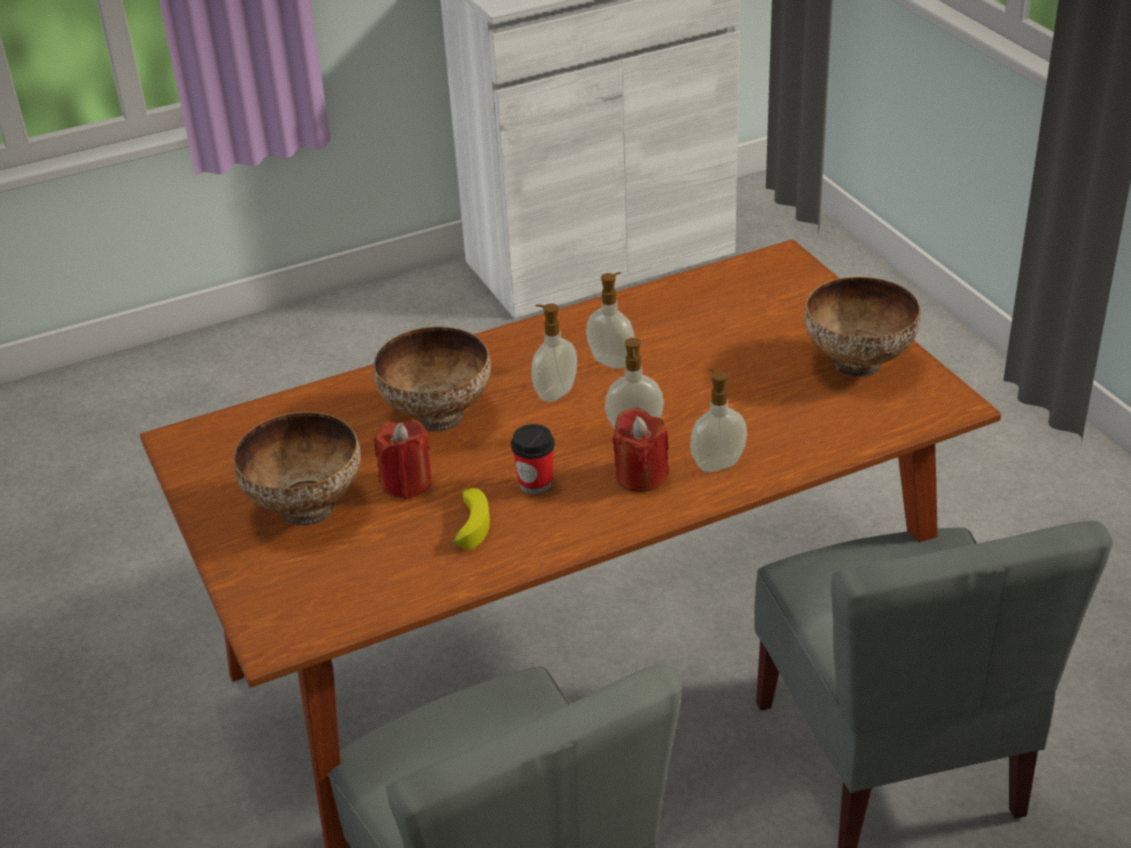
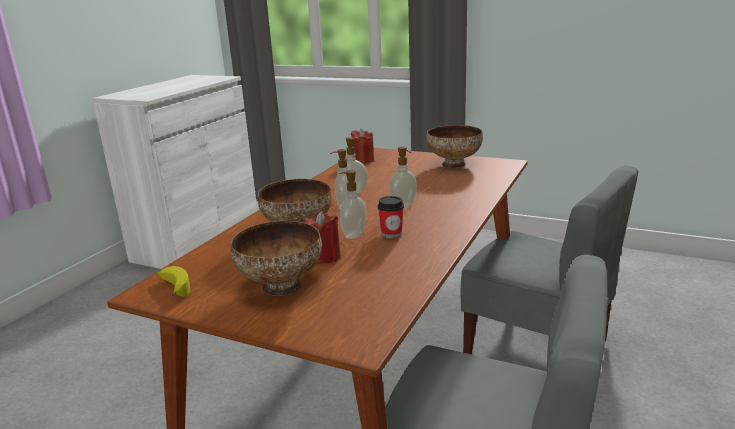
camera: 40 degrees left, 15 degrees down
banana [450,488,490,550] -> banana moved to [156,266,190,297]
red candle [612,408,669,492] -> red candle moved to [351,129,374,163]
soap dispenser [690,368,747,472] -> soap dispenser moved to [339,170,366,239]

